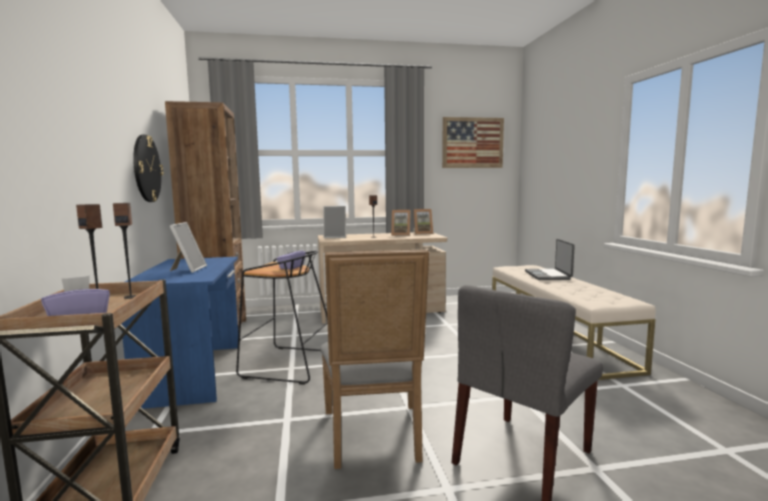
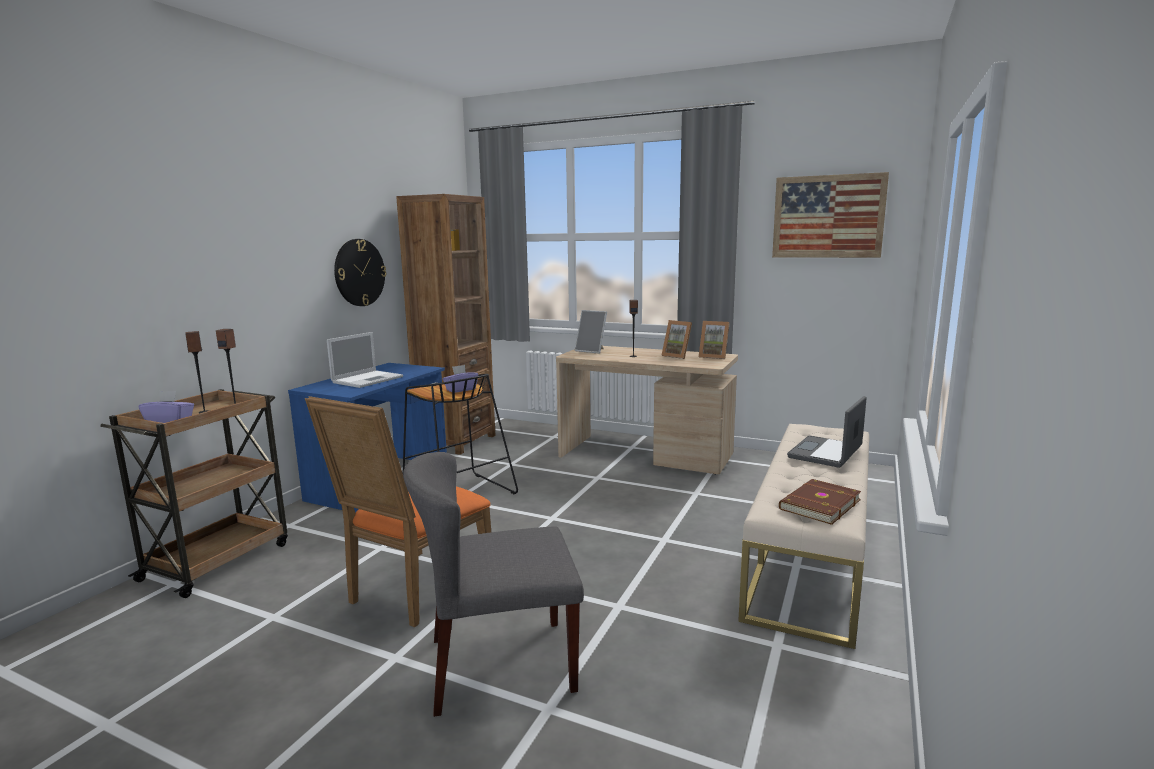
camera: 35 degrees right, 5 degrees up
picture frame [170,222,207,273] -> laptop [327,332,403,388]
grey chair [320,249,429,469] -> orange chair [305,396,491,627]
none -> brown book [779,479,861,525]

